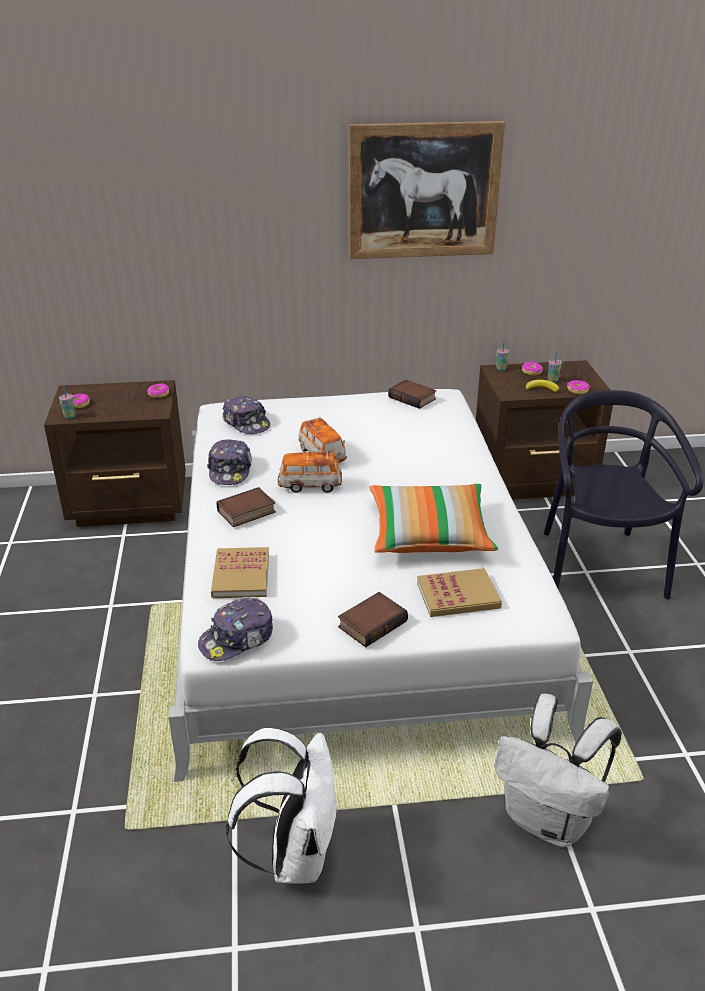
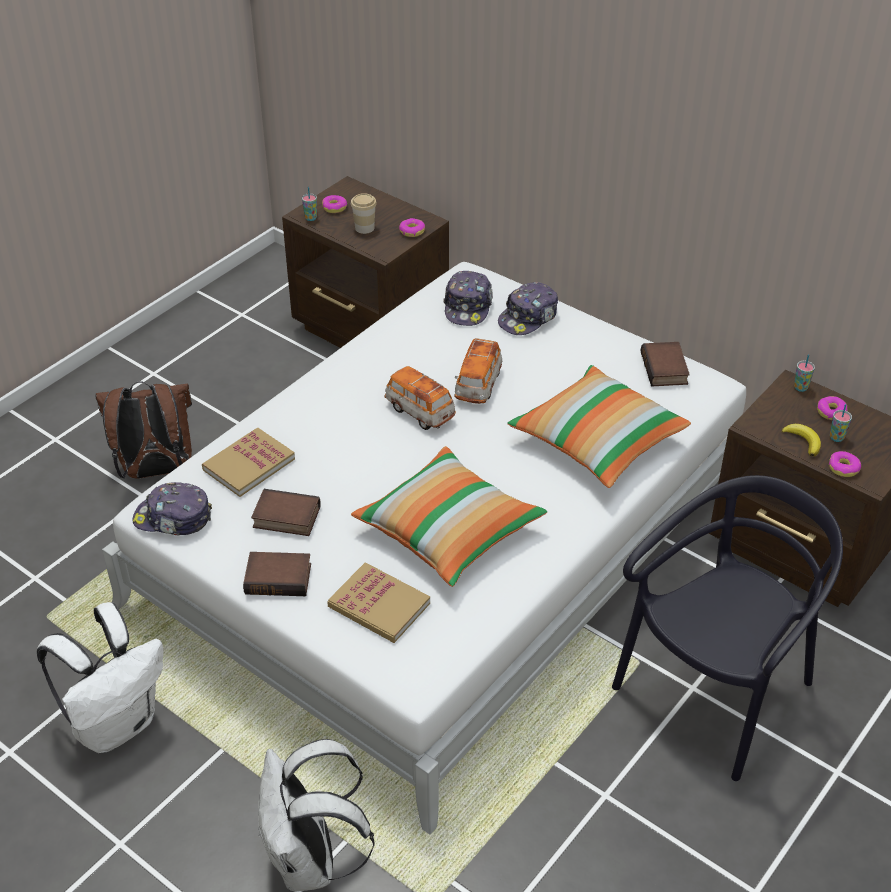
camera: 45 degrees right, 10 degrees up
cap [207,439,252,485] -> cap moved to [498,282,558,335]
book [216,487,276,527] -> book moved to [251,489,321,536]
picture [349,121,505,259] -> none
none -> brown backpack [95,382,192,479]
none -> cup [351,193,377,234]
none -> pillow [507,365,691,488]

